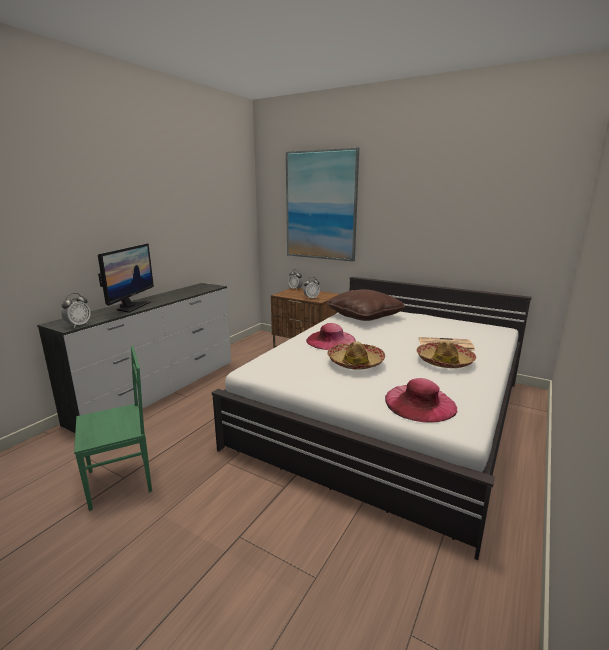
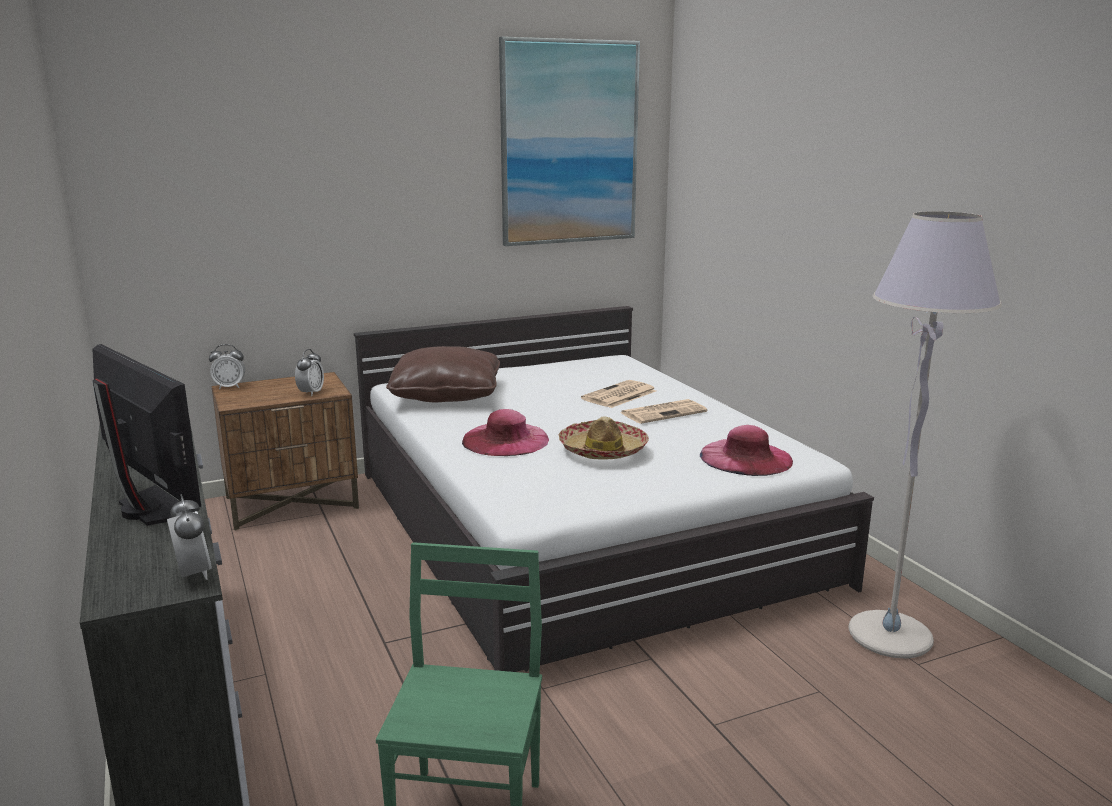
camera: 55 degrees left, 0 degrees up
picture [286,147,359,261] -> picture moved to [499,37,640,246]
hat [416,341,476,368] -> newspaper [621,399,707,424]
none -> grey floor lamp [848,211,1002,658]

